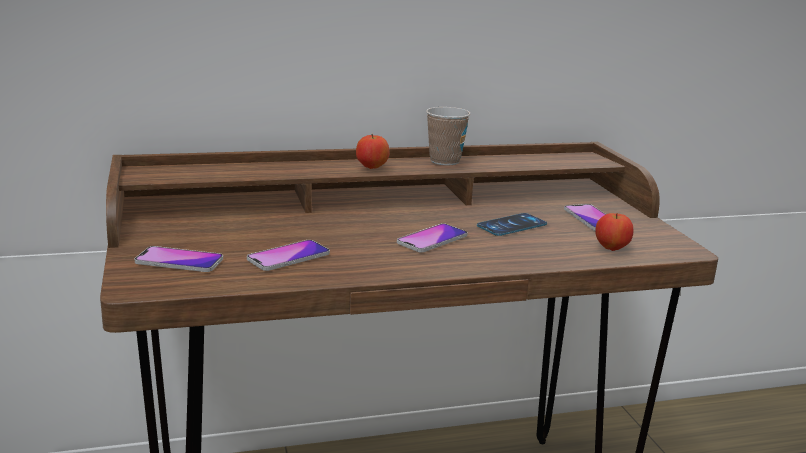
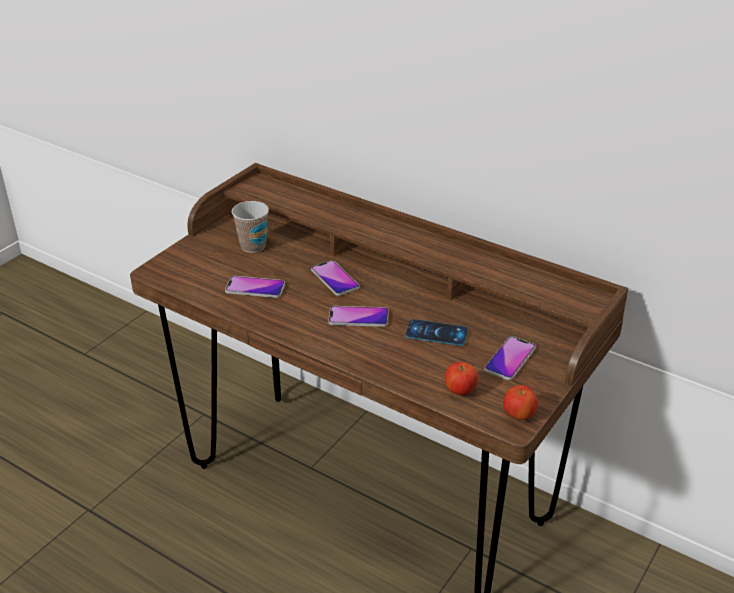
camera: 50 degrees right, 15 degrees up
phone [135,246,223,272] -> phone moved to [311,260,359,296]
apple [356,133,389,169] -> apple moved to [503,385,538,420]
cup [426,107,470,165] -> cup moved to [232,201,269,253]

